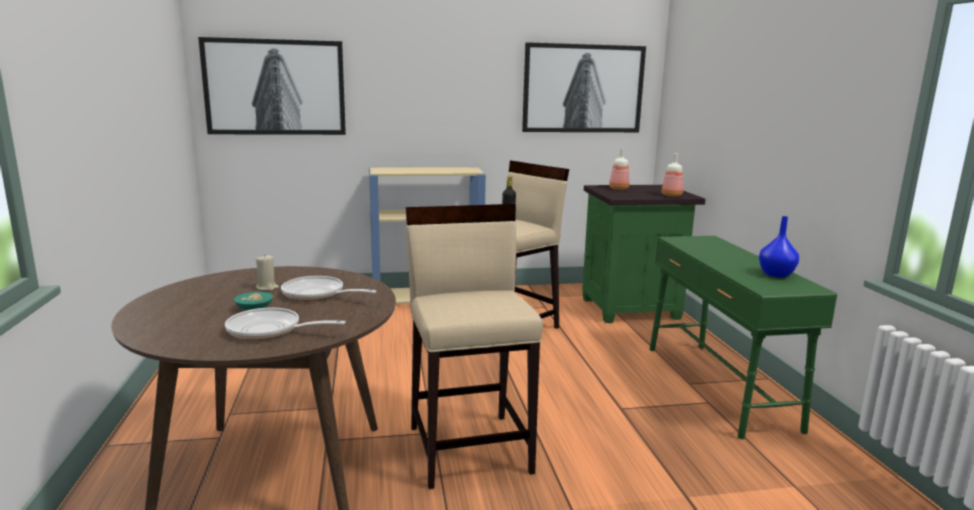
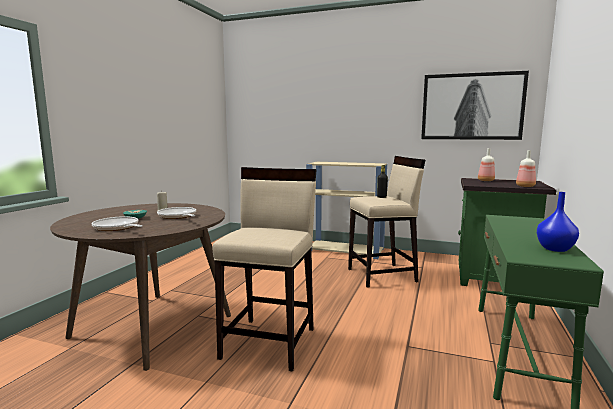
camera: 30 degrees right, 5 degrees down
picture [198,37,346,135] -> none

